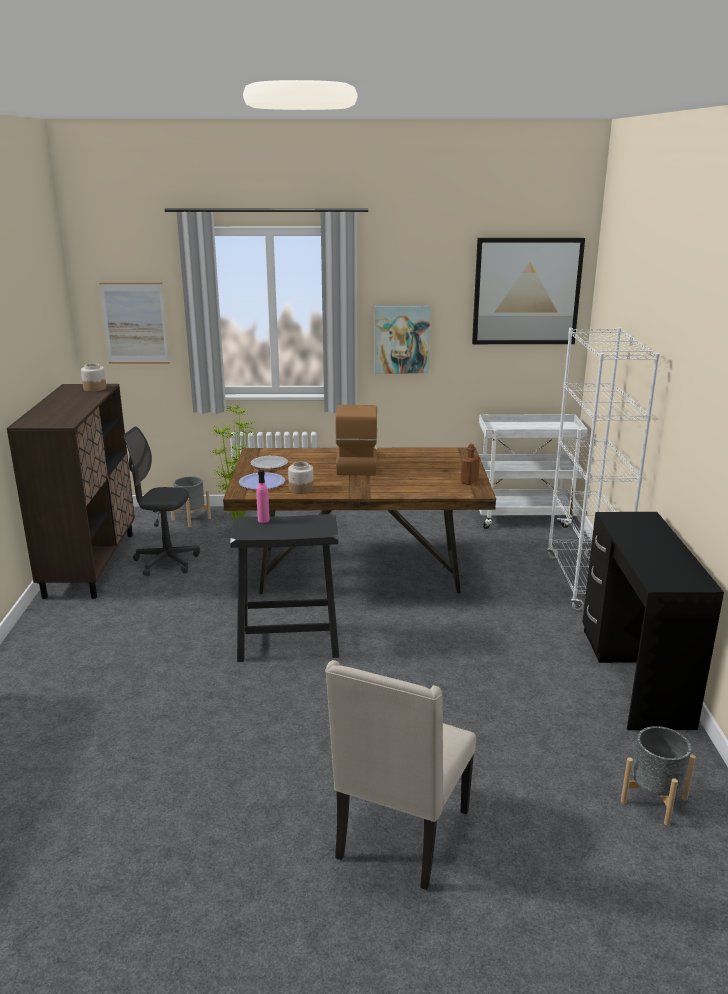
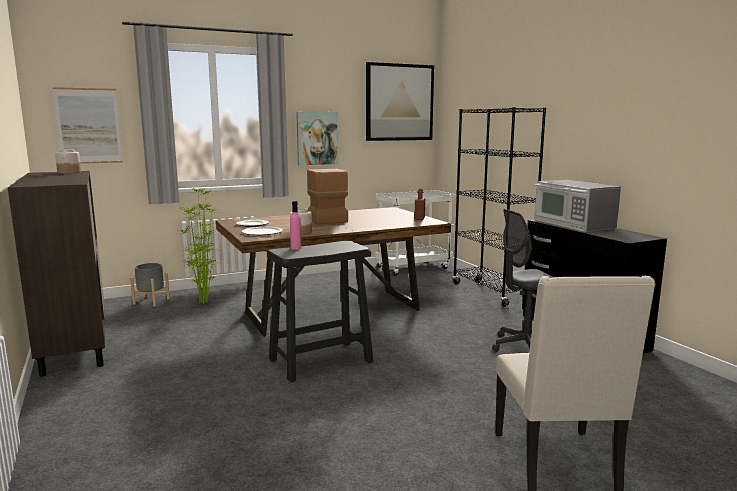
camera: 25 degrees left, 10 degrees down
grey office chair [123,426,200,576] -> grey office chair moved to [492,209,555,352]
white bookcase [547,328,660,611] -> black bookcase [453,107,546,307]
grey planter [621,726,696,826] -> none
none -> microwave [534,180,621,232]

